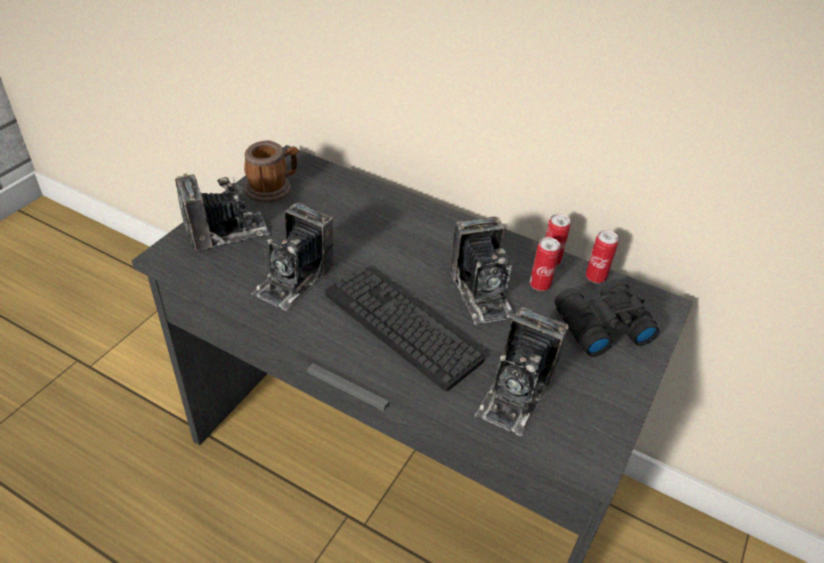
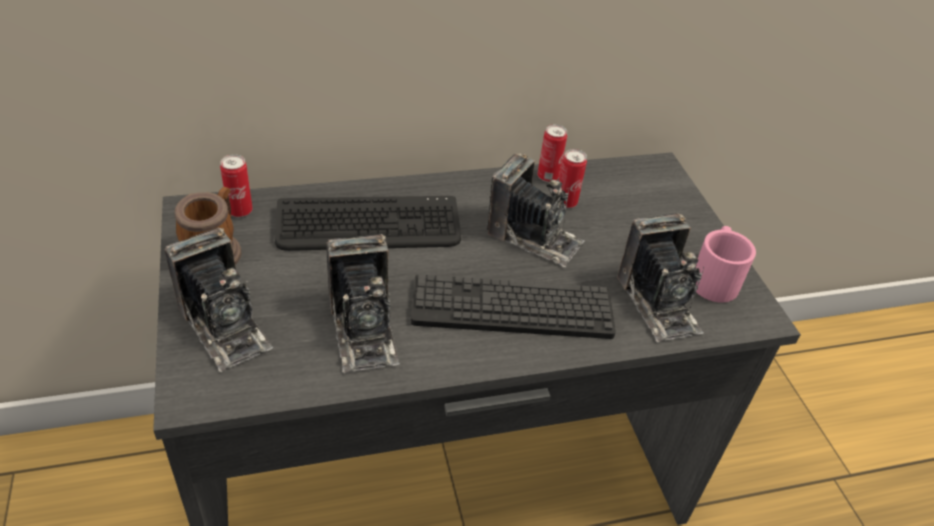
camera: 45 degrees left, 0 degrees up
camera [175,173,270,251] -> camera turned 120 degrees clockwise [165,228,273,372]
black binoculars [555,279,660,357] -> none
can [586,230,619,283] -> can moved to [220,154,252,217]
none -> keyboard [275,196,461,251]
none -> pink mug [696,226,756,303]

